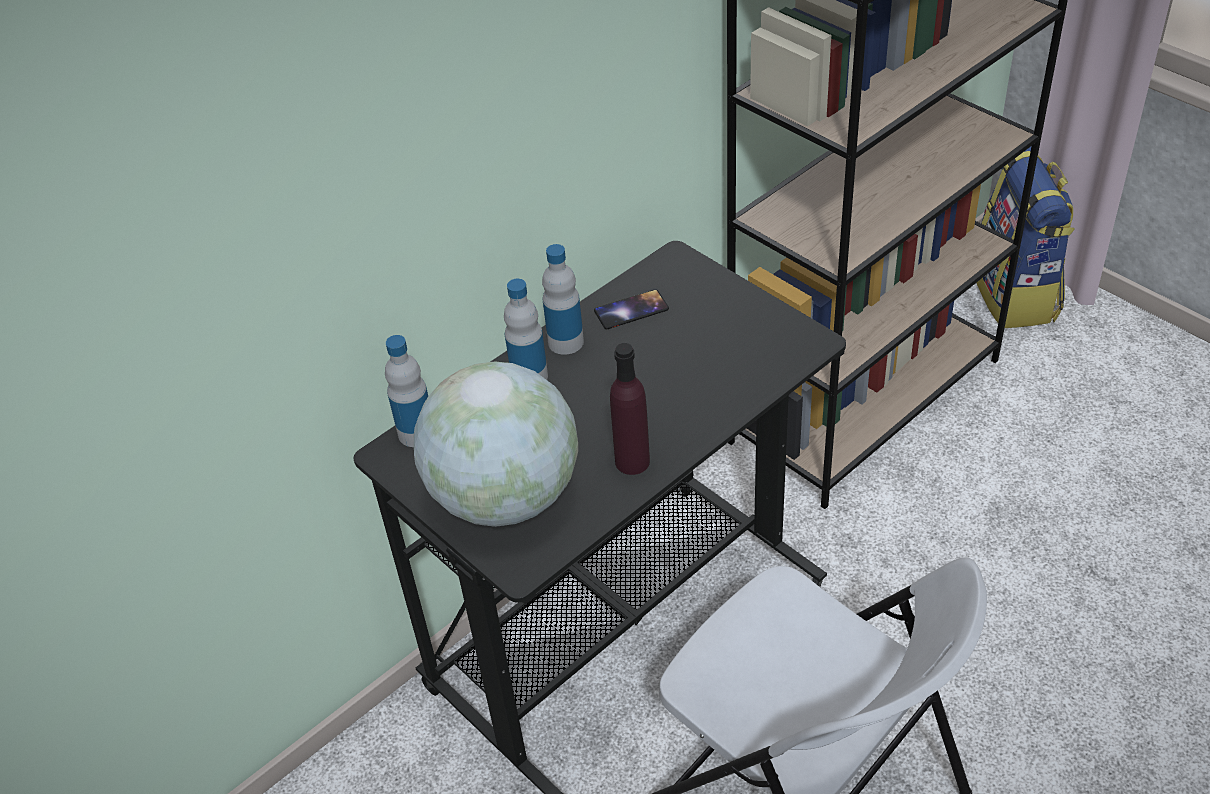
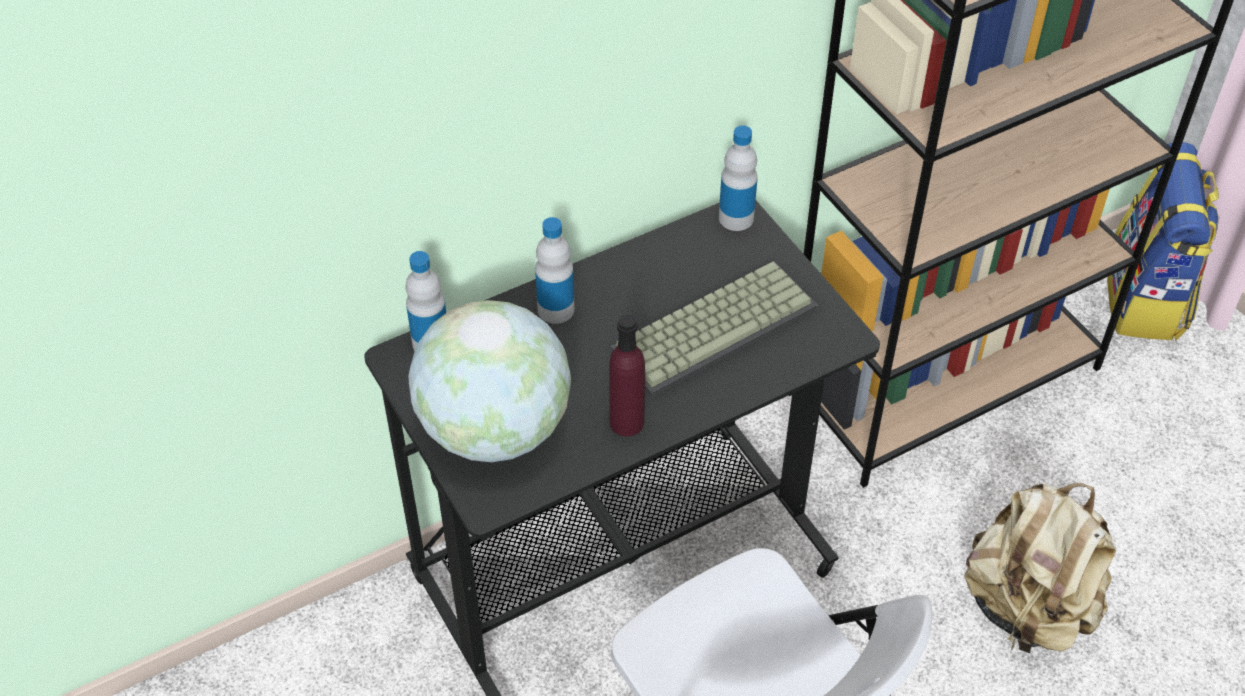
camera: 10 degrees right, 5 degrees up
bottle [542,244,584,355] -> bottle moved to [719,125,758,231]
phone [594,289,669,329] -> none
none -> keyboard [611,261,818,397]
none -> beige backpack [964,483,1116,653]

